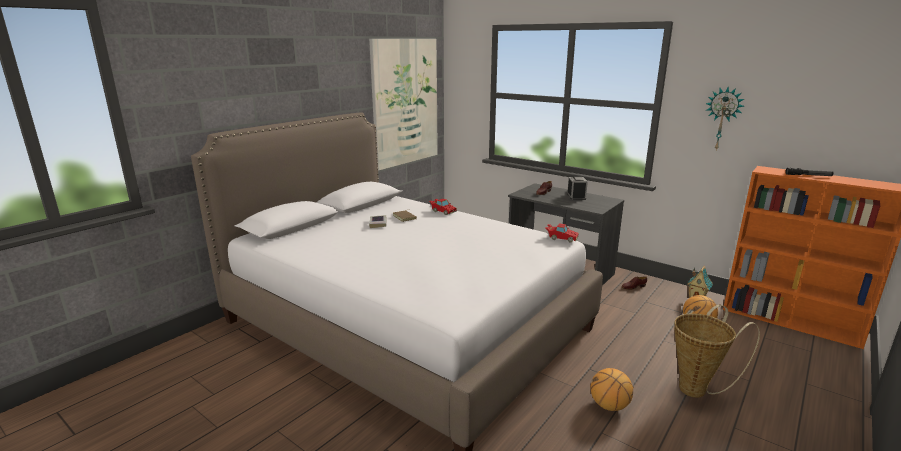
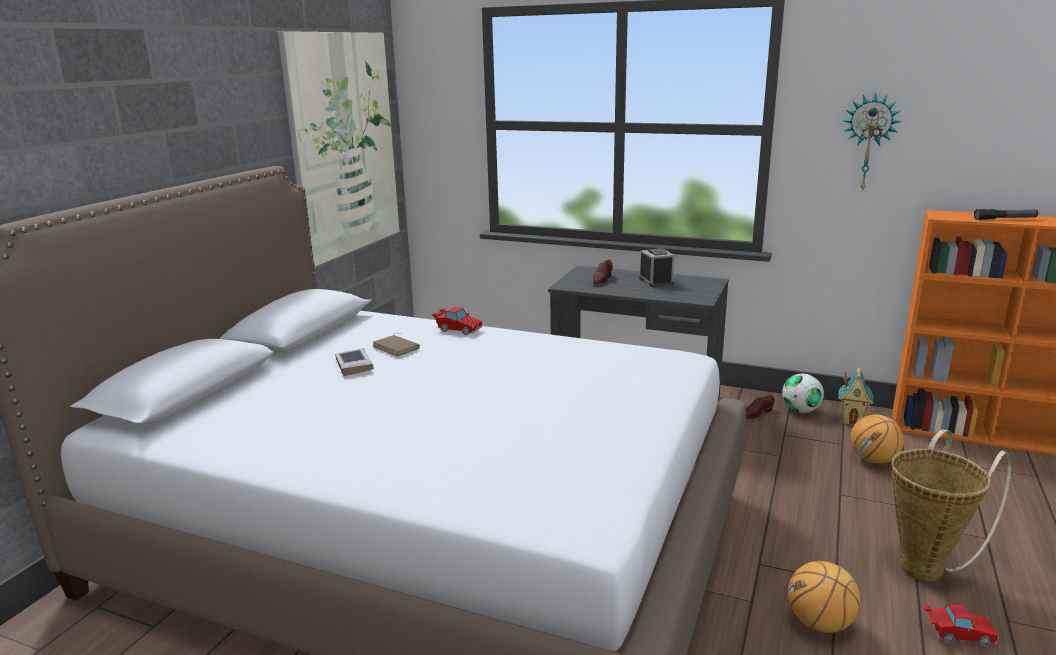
camera: 15 degrees left, 0 degrees up
red toy car [545,224,579,243] -> red toy car moved to [922,604,999,647]
none -> football [782,373,824,413]

